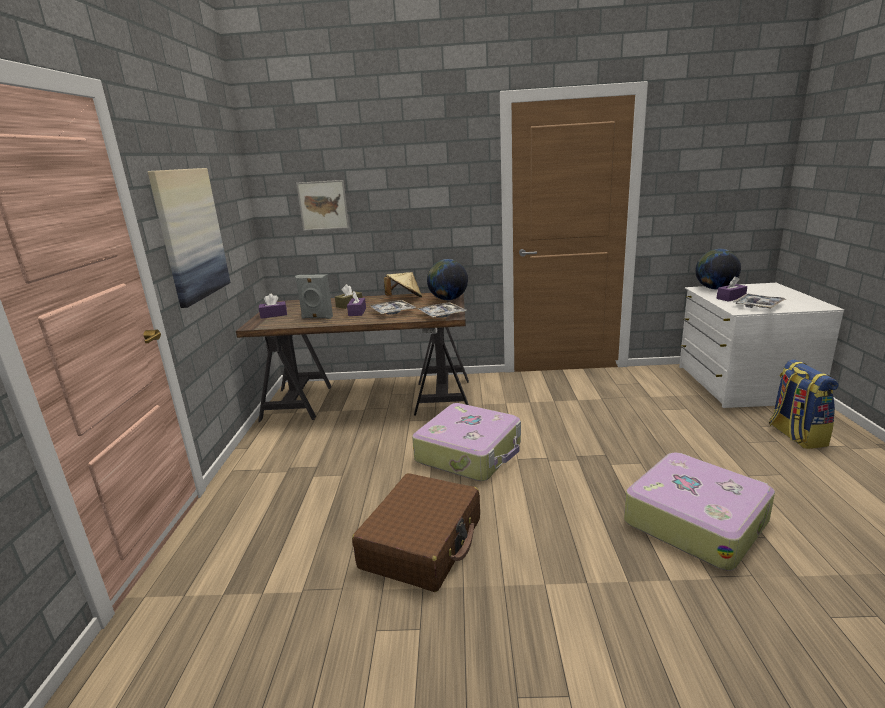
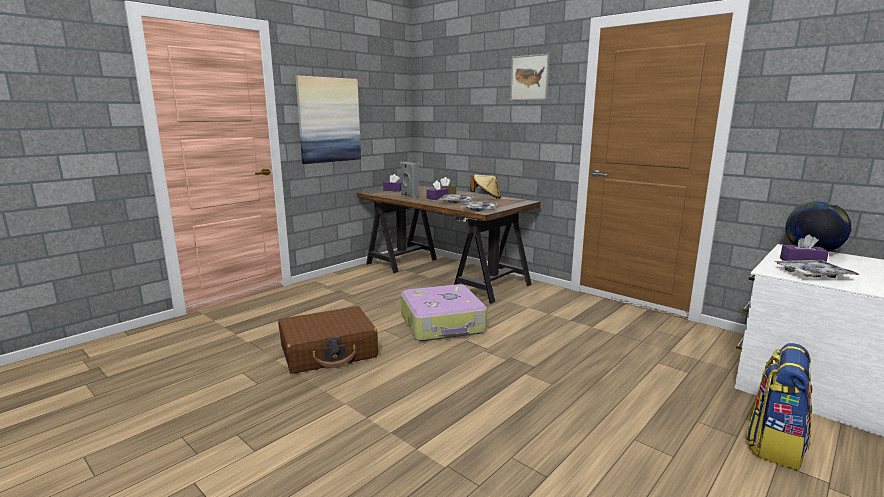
camera: 40 degrees right, 5 degrees down
picture [296,180,349,231] -> picture moved to [510,53,550,100]
globe [427,259,468,300] -> none
suitcase [624,452,775,571] -> none

